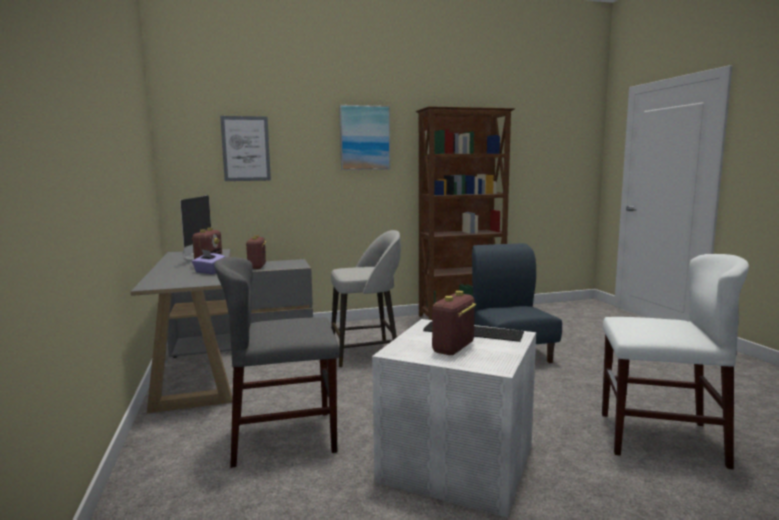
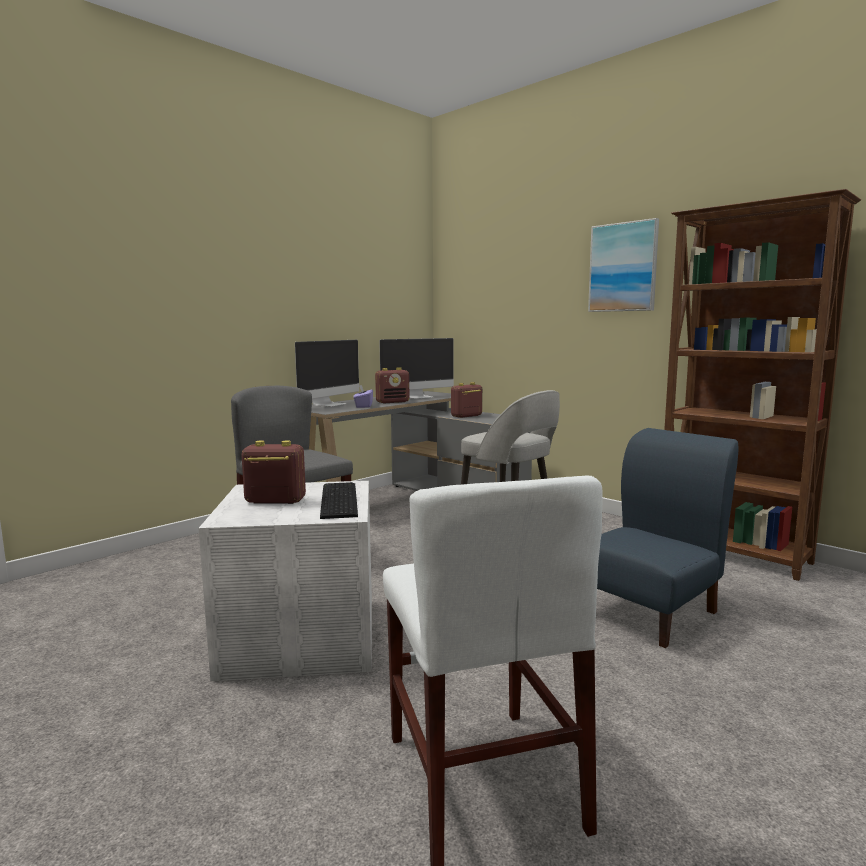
camera: 60 degrees right, 0 degrees up
picture [220,116,271,181] -> none
none -> monitor [295,340,359,407]

